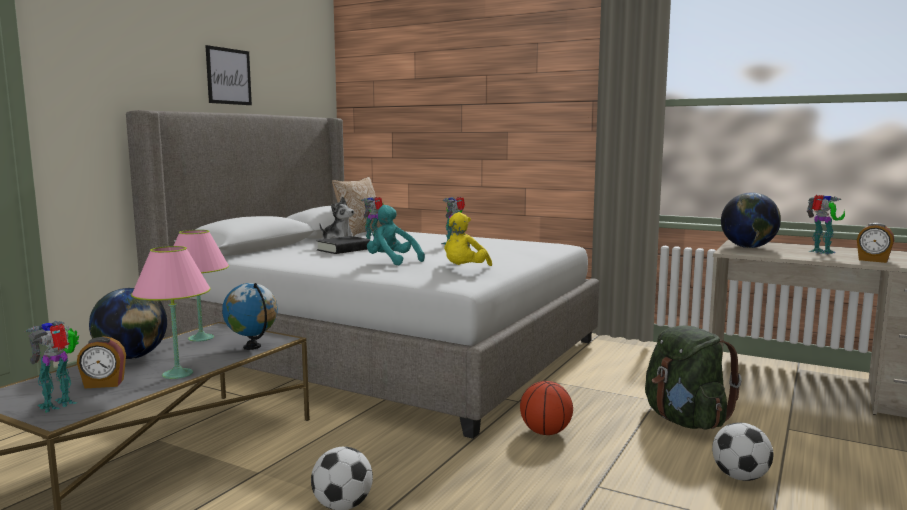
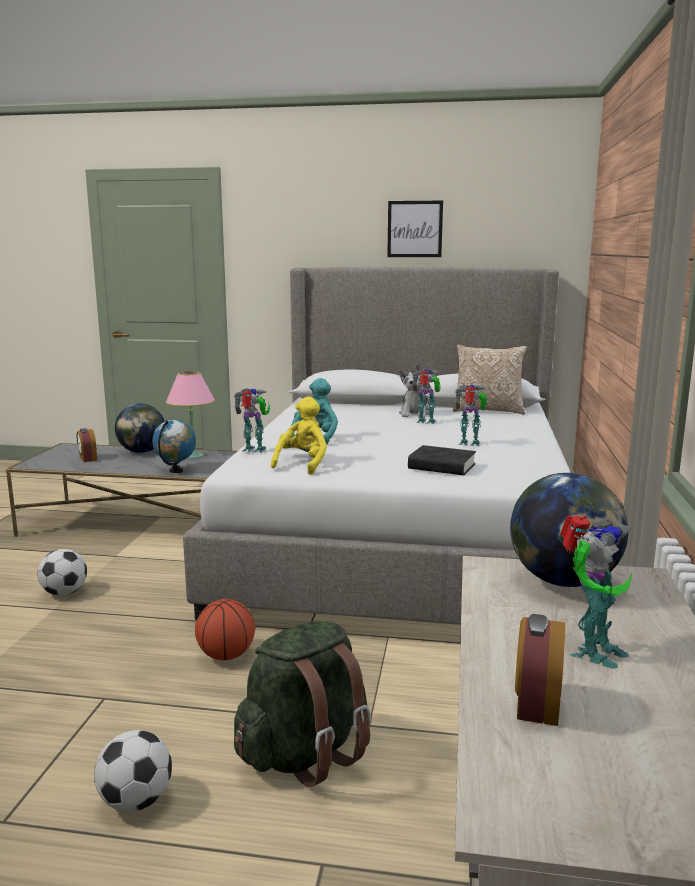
camera: 70 degrees right, 5 degrees up
toy robot [26,321,79,413] -> toy robot moved to [234,388,270,453]
pink table lamp [131,246,211,379] -> none
black book [316,236,371,254] -> black book moved to [408,445,476,475]
yellow plush toy [444,212,492,266] -> yellow plush toy turned 105 degrees clockwise [271,396,327,475]

